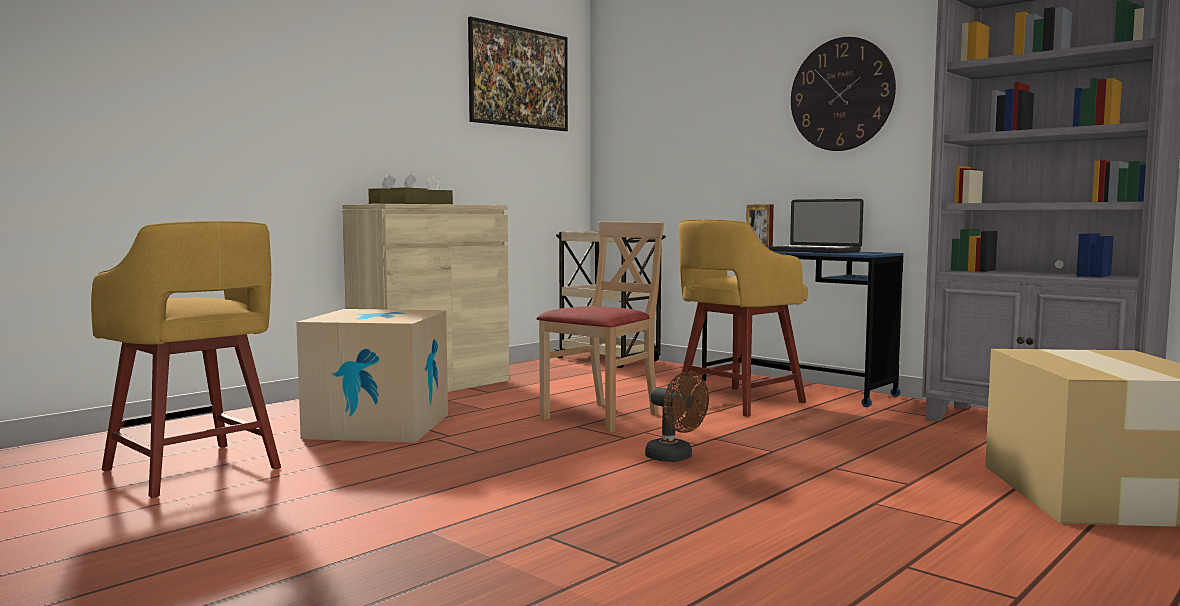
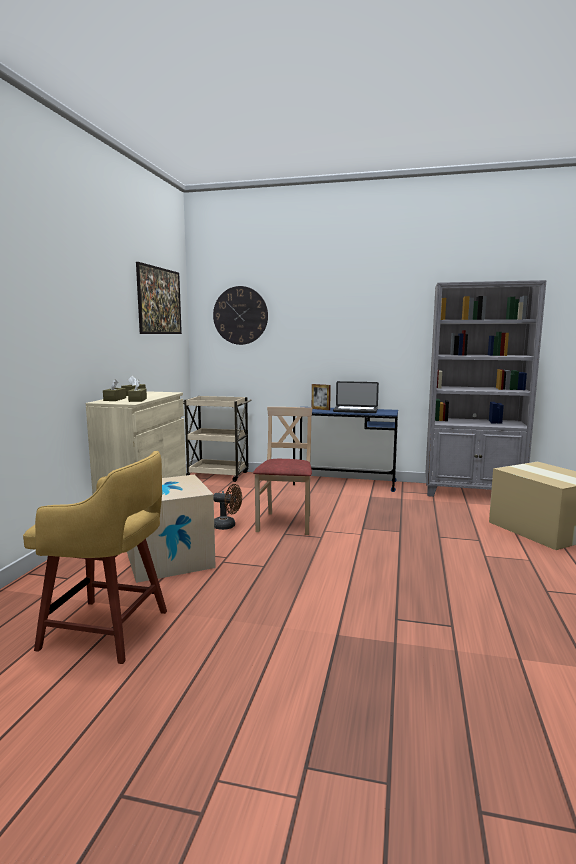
camera: 30 degrees left, 5 degrees up
brown fan [645,371,709,462] -> brown fan moved to [213,484,242,530]
yellow stool [678,219,808,417] -> none
wall clock [791,37,896,151] -> wall clock moved to [213,286,268,345]

